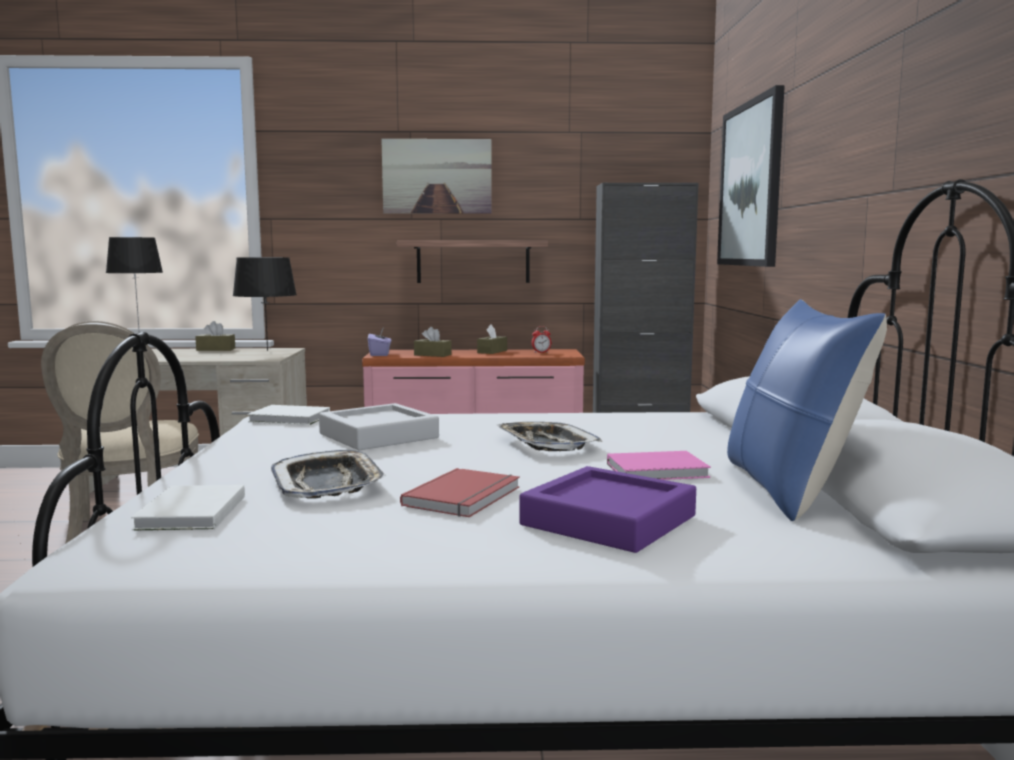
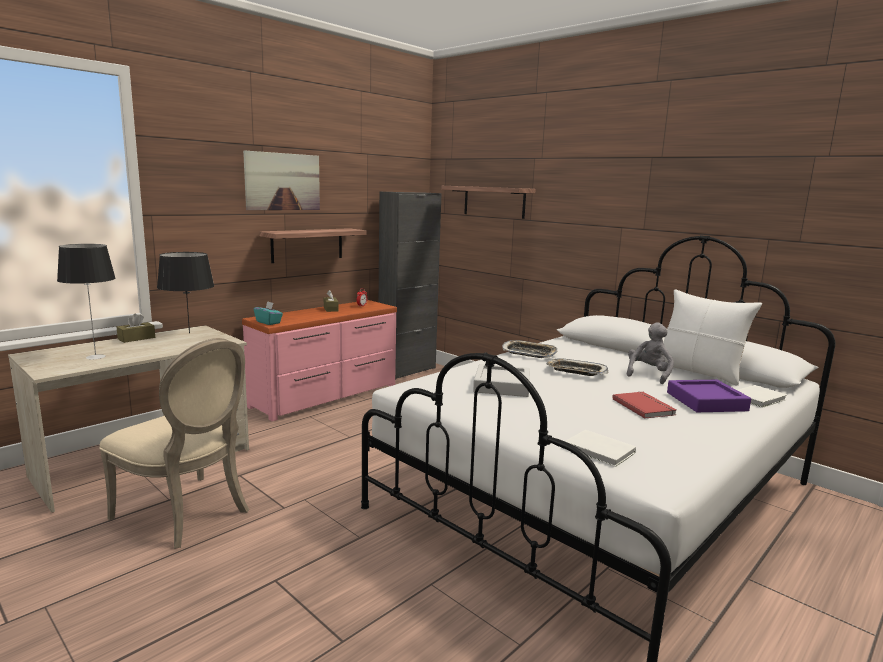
camera: 45 degrees left, 5 degrees up
white book [247,405,330,425] -> white book moved to [738,385,787,408]
tray [271,450,387,499] -> tray moved to [502,340,558,358]
purple tissue box [368,328,391,356] -> turquoise tissue box [254,301,283,325]
brown tissue box [414,327,452,357] -> none
pink book [607,451,711,480] -> grey plush toy [626,322,674,384]
picture [717,85,785,267] -> shelf [441,186,536,219]
blue pillow [727,299,887,521] -> white pillow [663,289,762,386]

